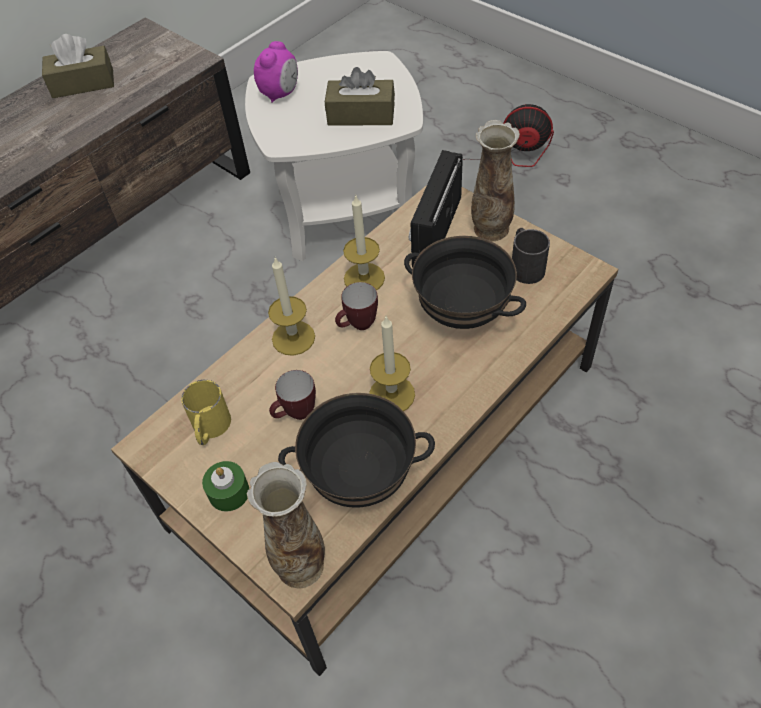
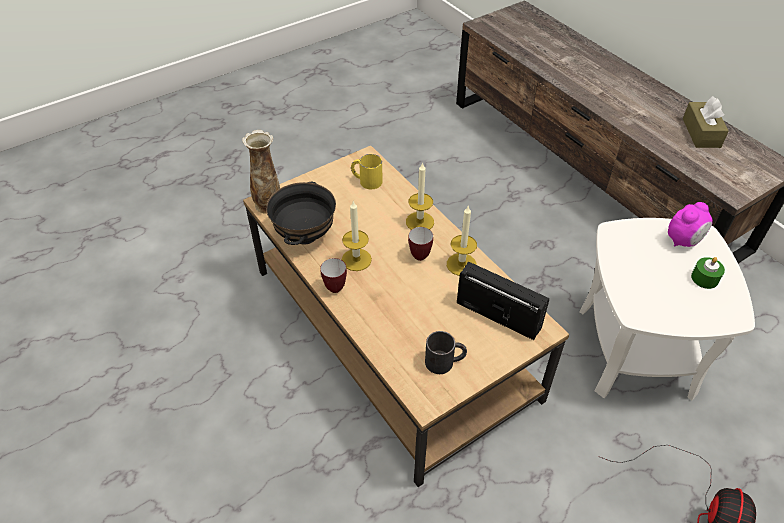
camera: 100 degrees right, 5 degrees down
green candle [202,461,249,512] -> green candle moved to [691,257,725,289]
alarm clock [254,41,298,103] -> alarm clock turned 75 degrees counterclockwise [668,202,713,247]
mug [269,370,316,420] -> mug moved to [320,258,347,293]
brown tissue box [325,67,395,126] -> none
black bowl [404,236,526,329] -> none
vase [471,120,520,241] -> none

